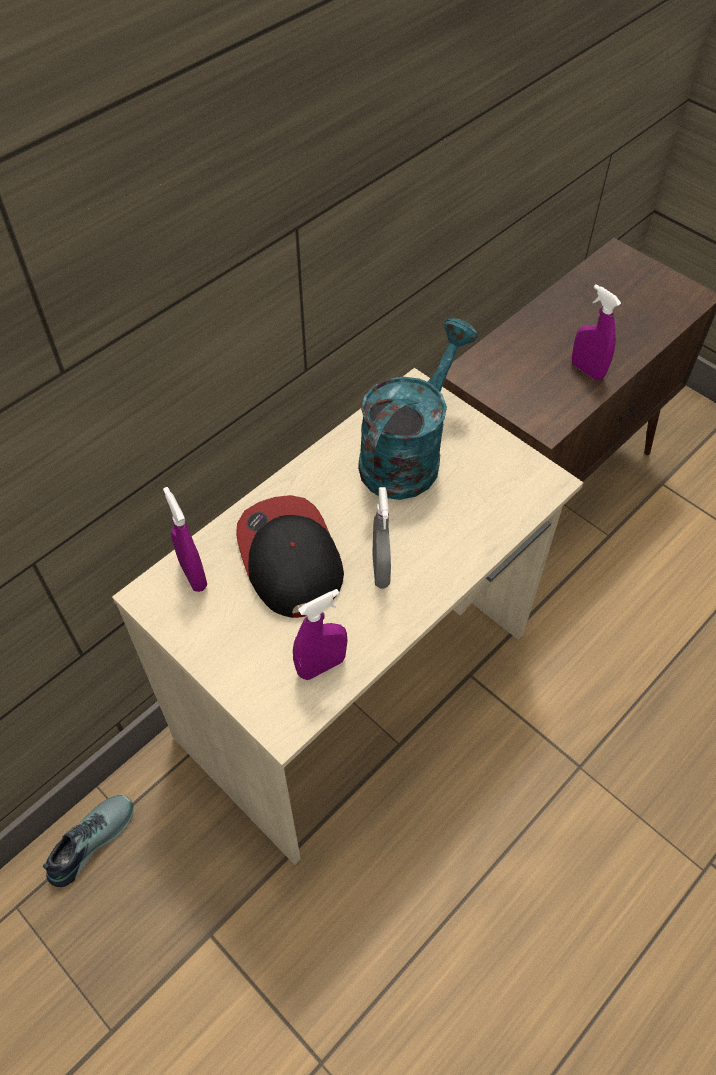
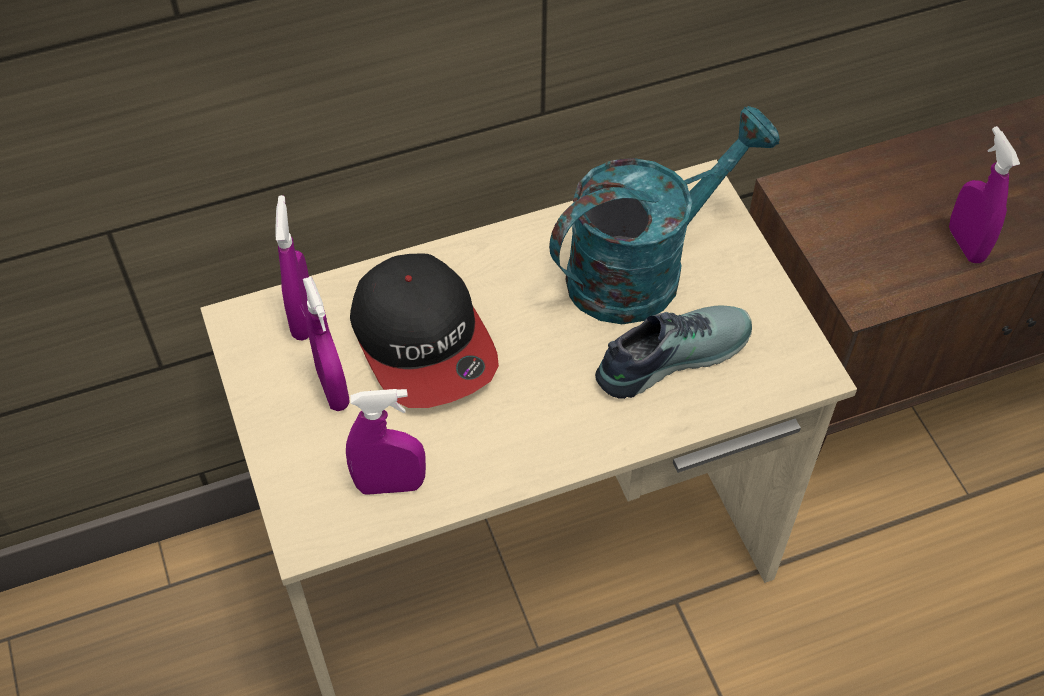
camera: 25 degrees right, 0 degrees up
shoe [43,795,134,887] -> shoe moved to [595,306,752,399]
cap [236,495,344,618] -> cap turned 150 degrees clockwise [350,253,499,408]
grey spray bottle [372,487,391,589] -> none
none -> purple spray bottle [303,276,350,411]

